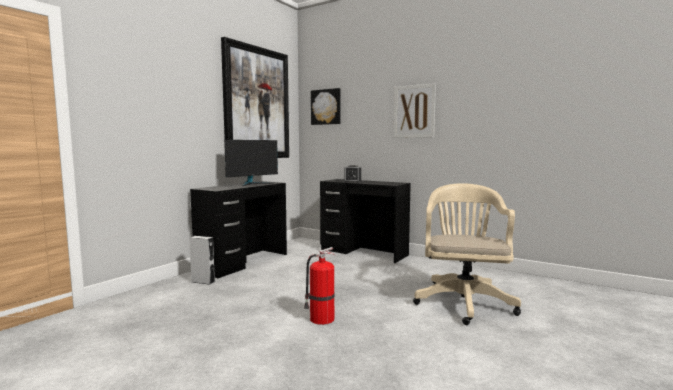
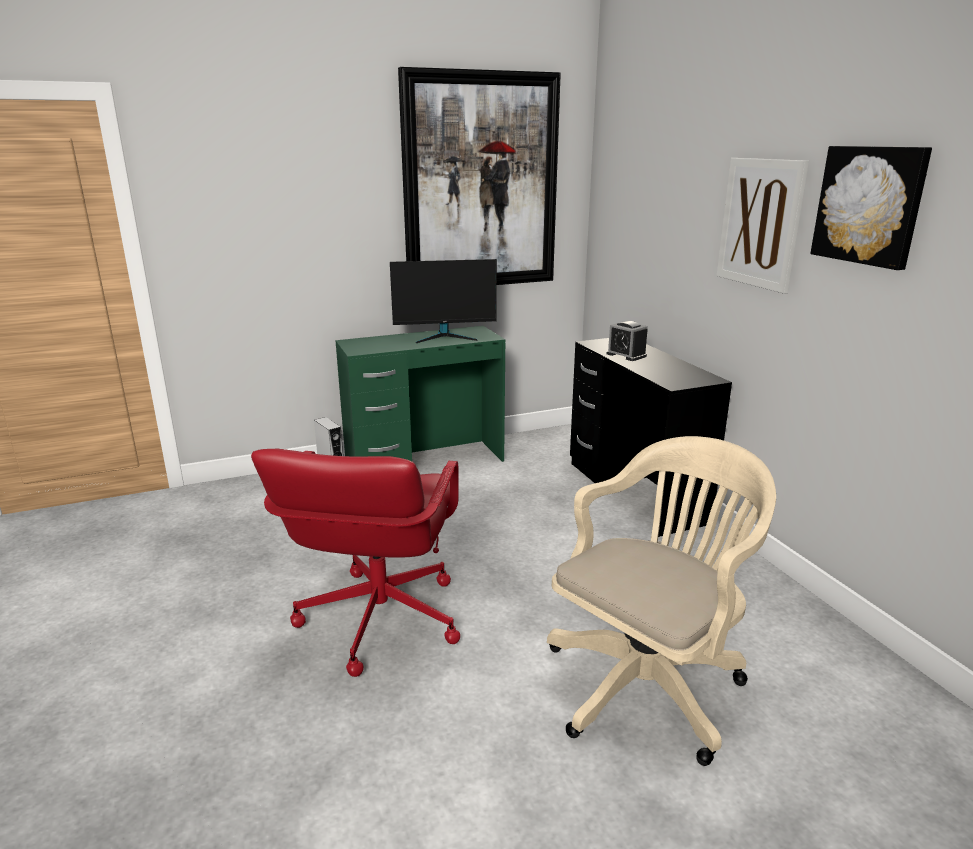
camera: 35 degrees right, 15 degrees up
black desk [190,181,287,278] -> green desk [335,326,505,462]
fire extinguisher [304,247,335,325] -> red office chair [251,449,460,677]
picture [311,88,341,125] -> picture moved to [810,146,932,270]

